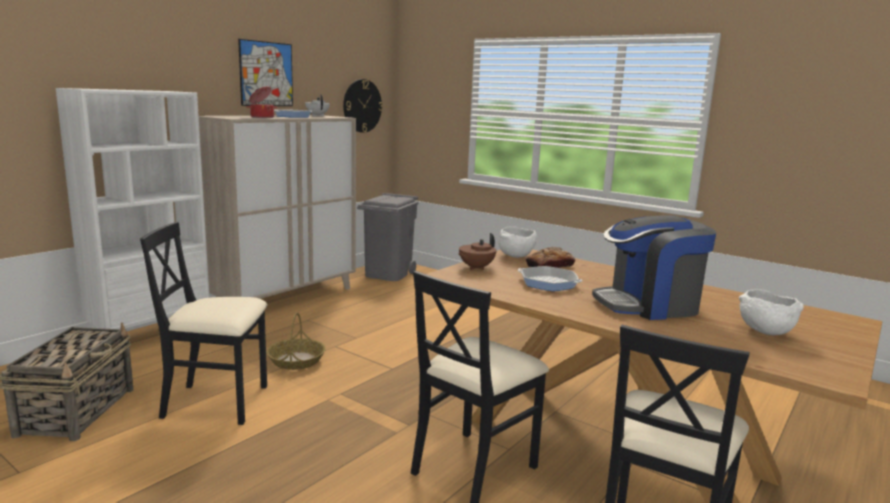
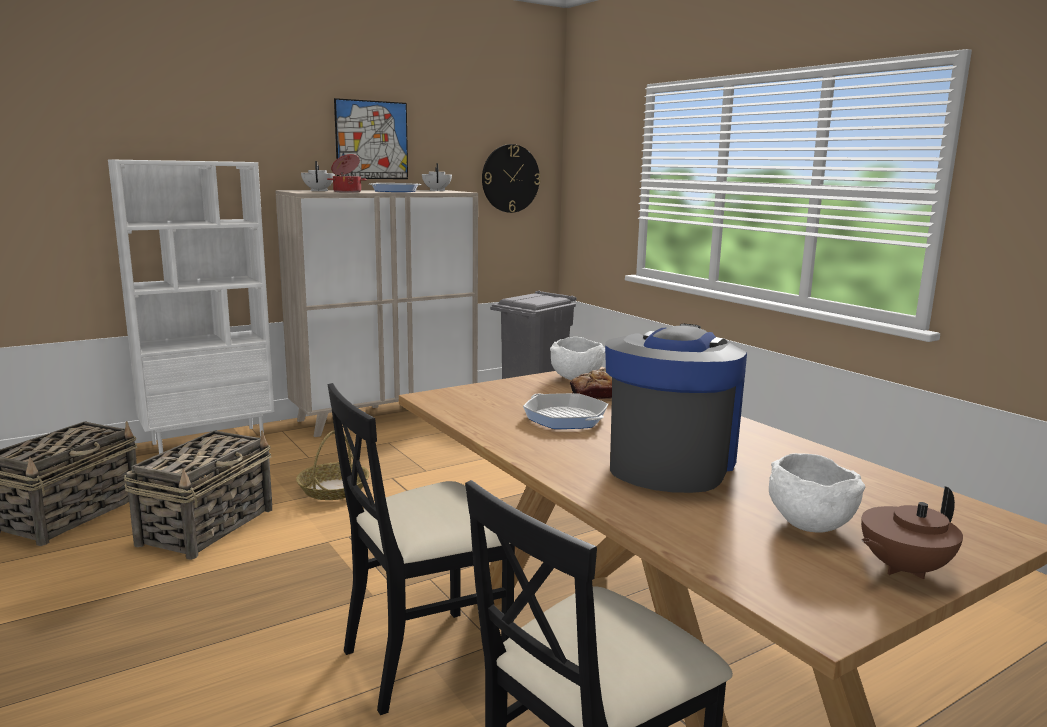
camera: 20 degrees right, 0 degrees up
black chair [140,222,267,425] -> basket [124,430,272,560]
brown teapot [458,233,496,270] -> brown teapot moved to [861,486,963,579]
coffee machine [592,215,716,320] -> coffee machine turned 105 degrees clockwise [605,324,747,493]
none -> white teapot [301,161,335,191]

